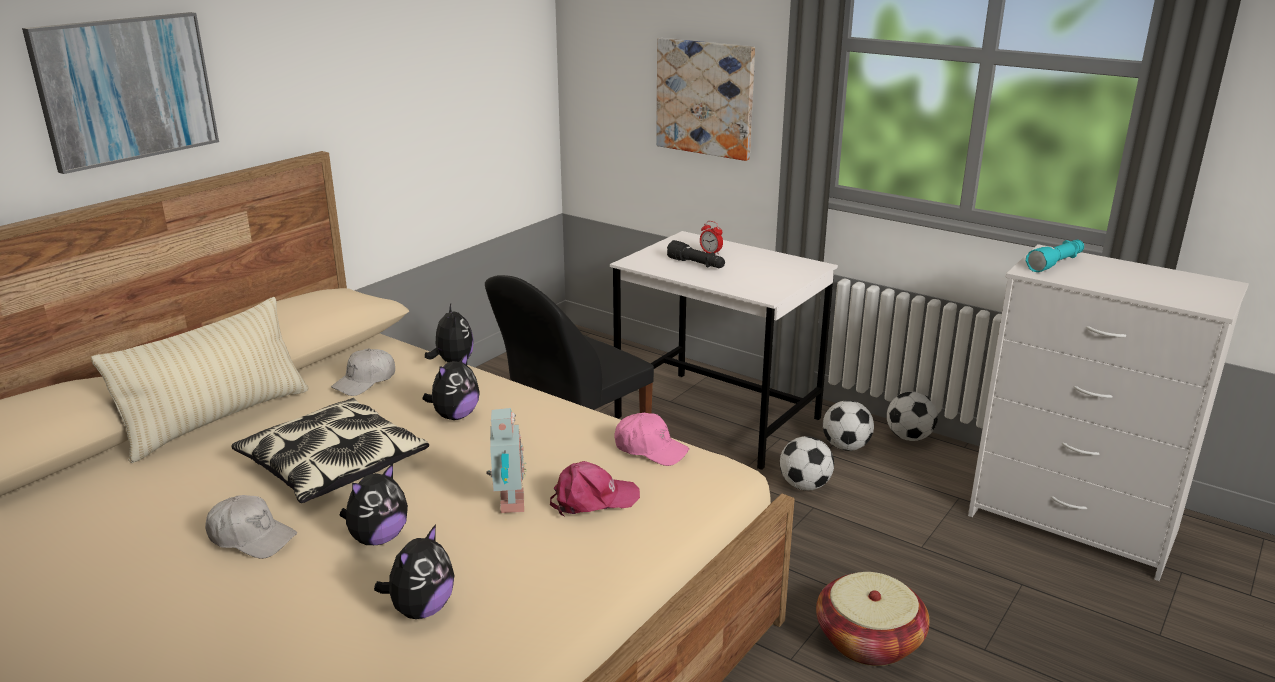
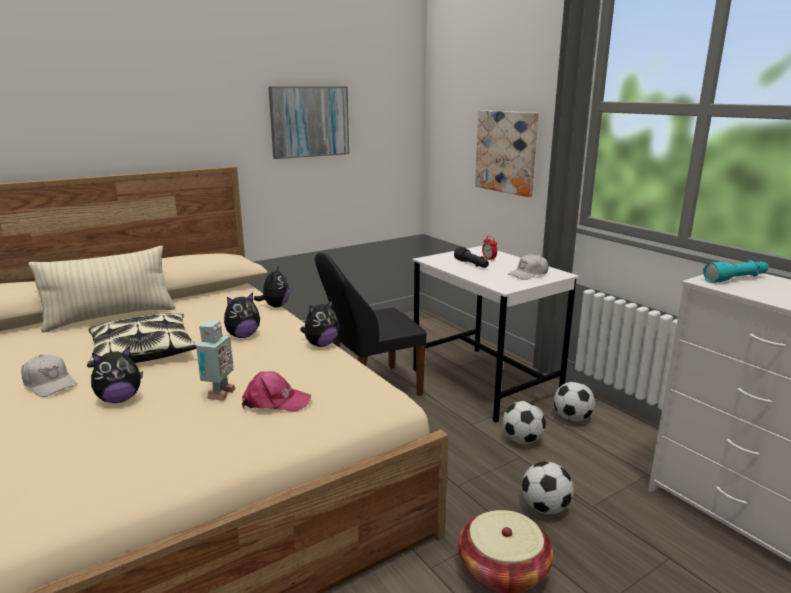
camera: 20 degrees right, 5 degrees down
picture [22,12,219,174] -> picture moved to [268,86,349,159]
white cap [331,349,395,396] -> white cap moved to [508,253,548,280]
plush toy [374,524,454,619] -> plush toy moved to [300,299,339,347]
pink cap [614,413,689,466] -> none
football [887,392,938,441] -> football moved to [522,461,574,515]

